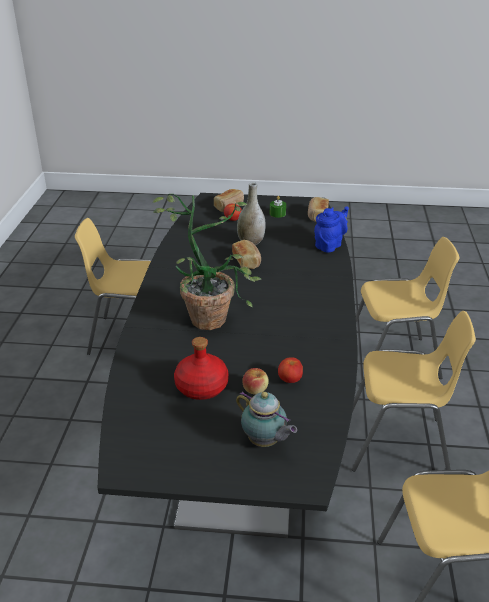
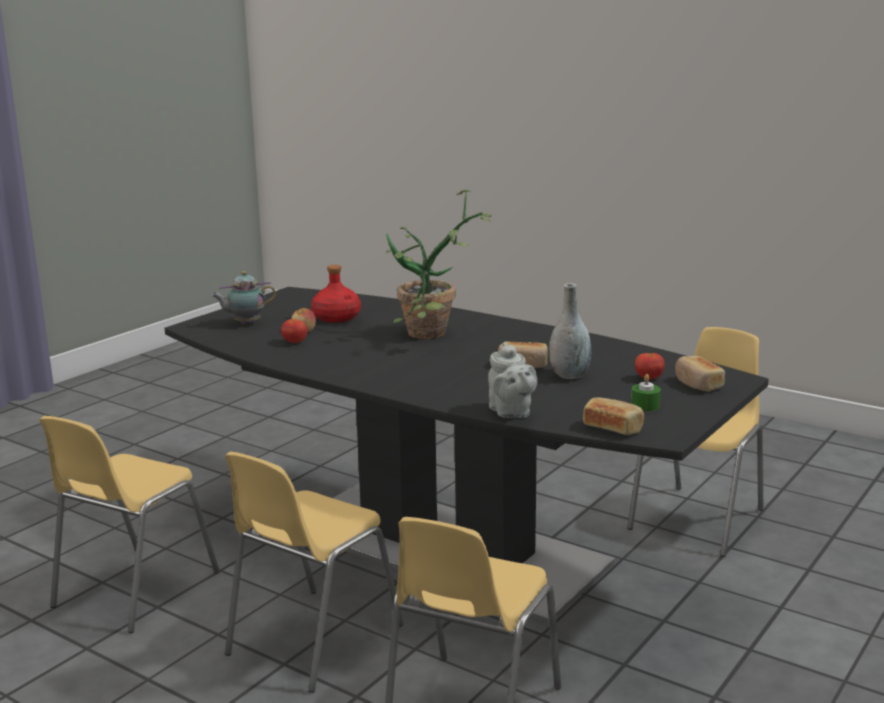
camera: 120 degrees right, 15 degrees down
blue teapot [314,206,349,253] -> grey teapot [488,343,537,418]

